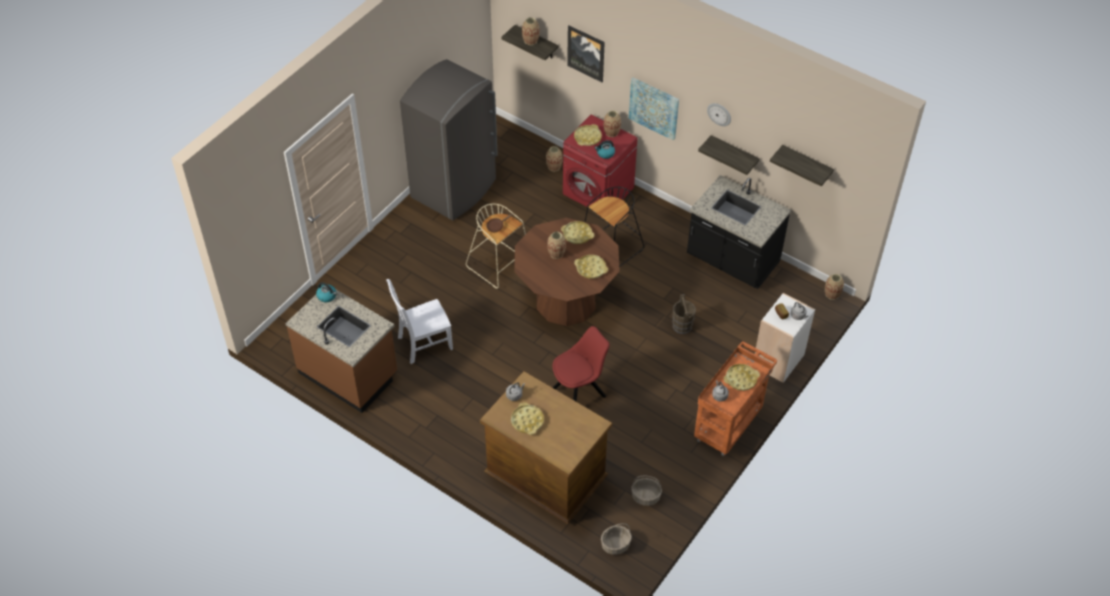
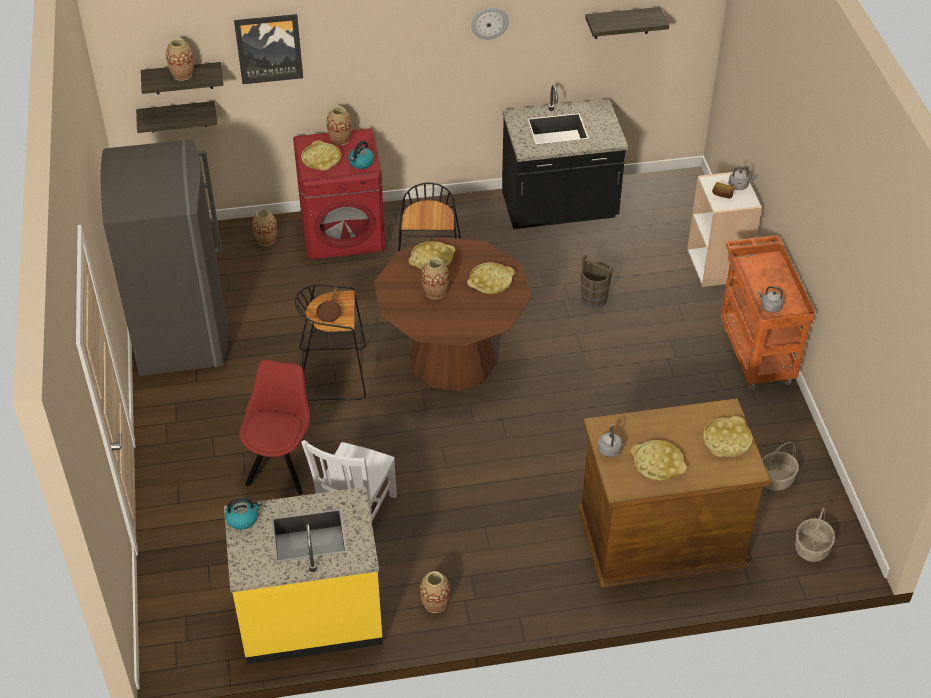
camera: 45 degrees left, 5 degrees down
brown counter [285,290,397,413] -> yellow counter [224,487,383,664]
beige stool [466,204,526,289] -> black stool [295,284,366,401]
red chair [552,326,610,401] -> red chair moved to [239,360,311,495]
picture [629,77,679,141] -> none
shelf [698,135,760,175] -> shelf moved to [136,101,217,133]
yellow tray [723,364,760,391] -> yellow tray moved to [703,416,752,457]
vase [825,274,844,300] -> vase moved to [420,571,450,613]

